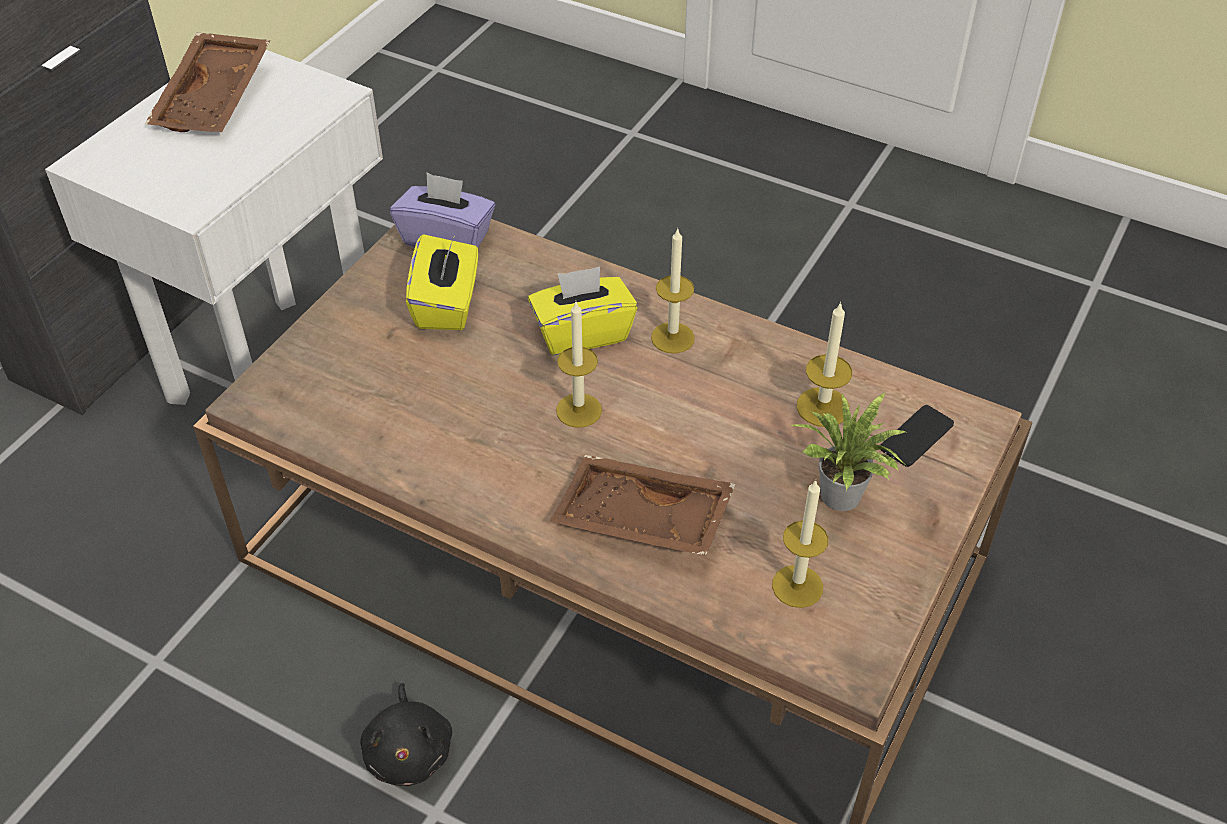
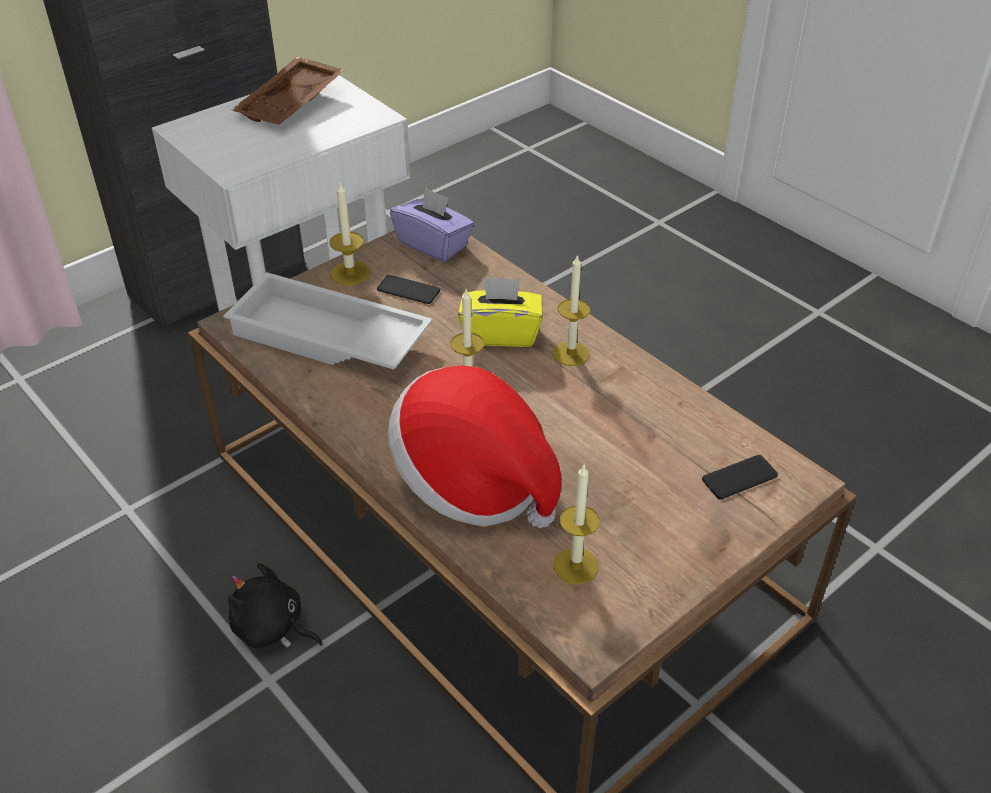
camera: 20 degrees right, 5 degrees down
black plush toy [360,683,452,786] -> black plush toy turned 105 degrees clockwise [228,563,323,648]
yellow tissue box [406,234,478,330] -> phone [377,275,440,304]
brown tray [549,455,736,556] -> hat [388,365,561,528]
potted plant [788,392,908,511] -> none
candle [797,302,852,427] -> candle moved to [329,183,370,285]
none -> white tray [223,272,432,370]

